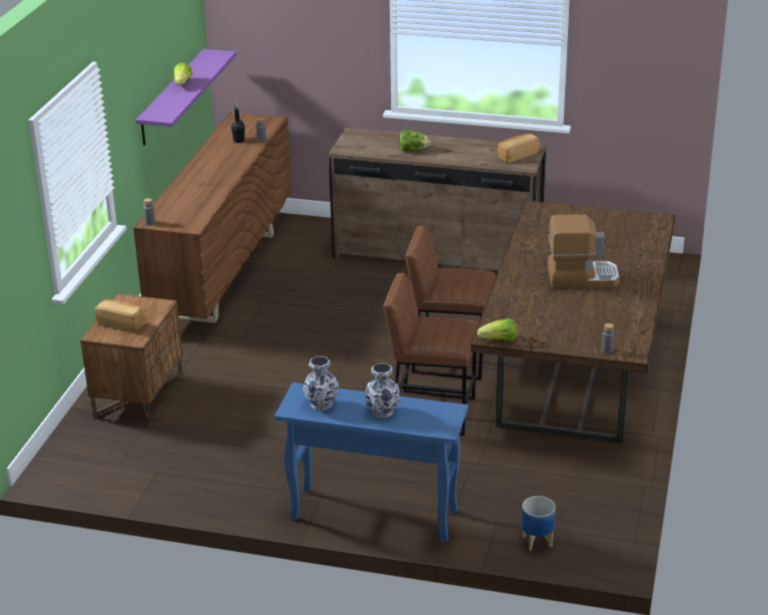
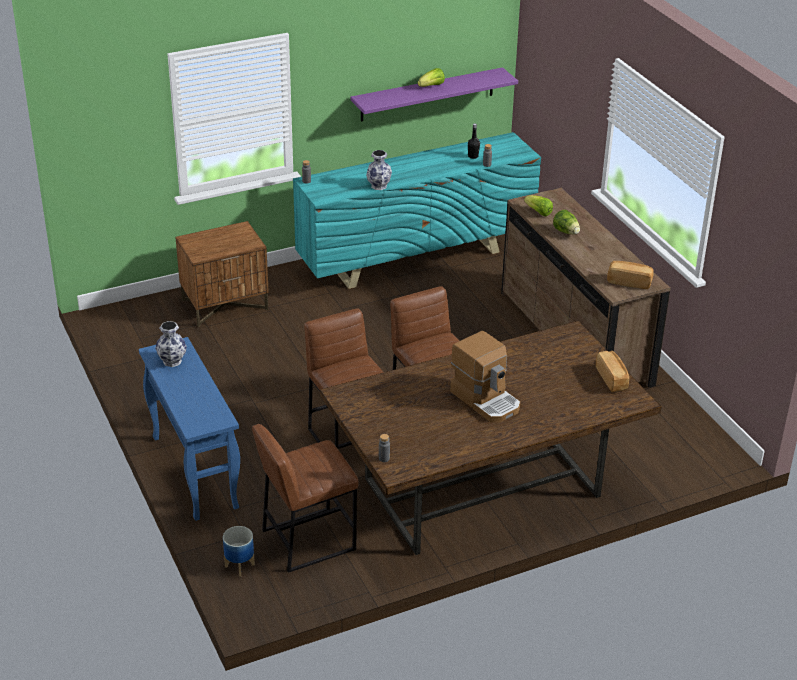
camera: 50 degrees right, 5 degrees up
bread [95,300,145,332] -> bread moved to [596,351,629,392]
brown cabinet [133,112,292,323] -> turquoise cabinet [293,132,541,289]
vase [365,363,400,418] -> vase moved to [366,150,392,190]
lettuce [477,318,517,341] -> lettuce moved to [524,195,553,217]
none -> brown chair [252,424,359,573]

